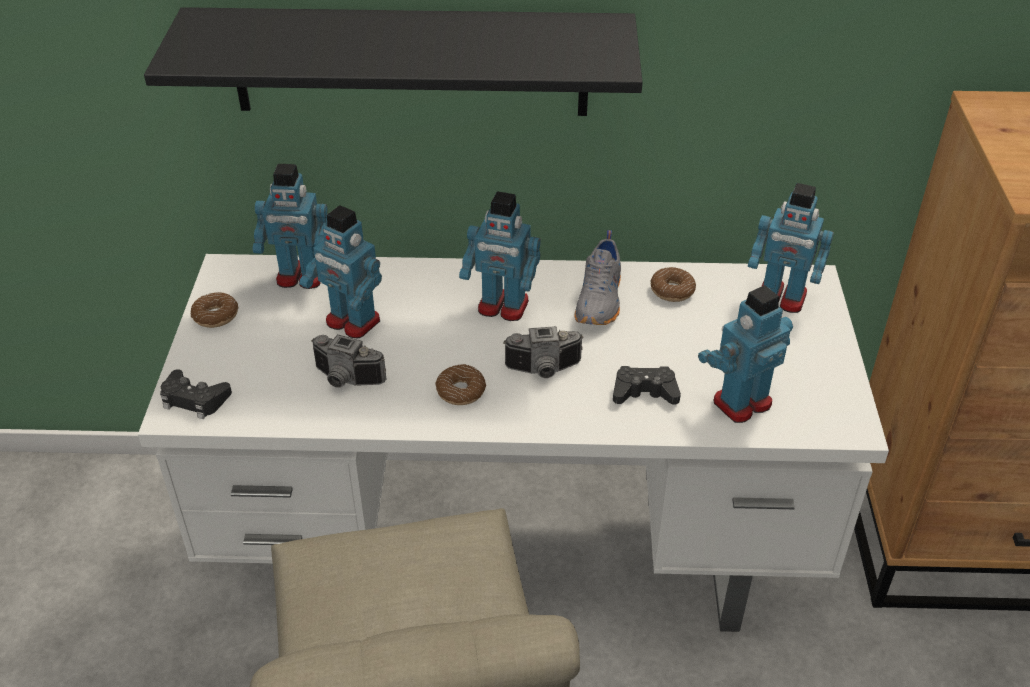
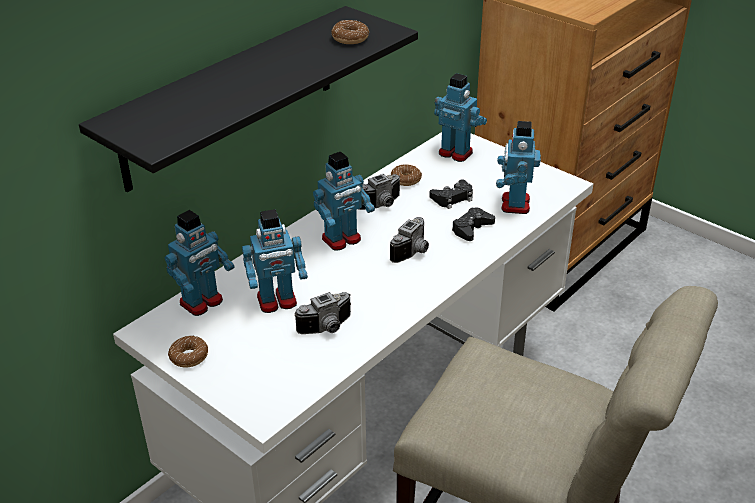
camera: 50 degrees left, 5 degrees down
black game controller [160,369,232,419] -> black game controller moved to [429,180,473,209]
donut [435,364,486,405] -> donut moved to [331,20,369,44]
grey shoe [574,230,621,325] -> camera [359,174,400,210]
toy robot [748,183,834,313] -> toy robot turned 120 degrees counterclockwise [434,73,487,162]

